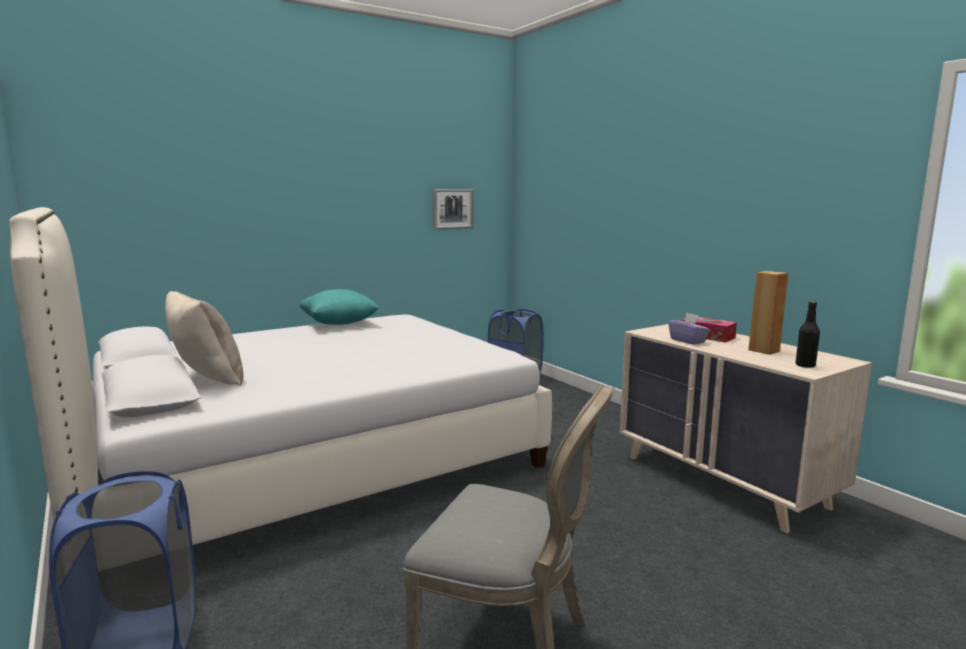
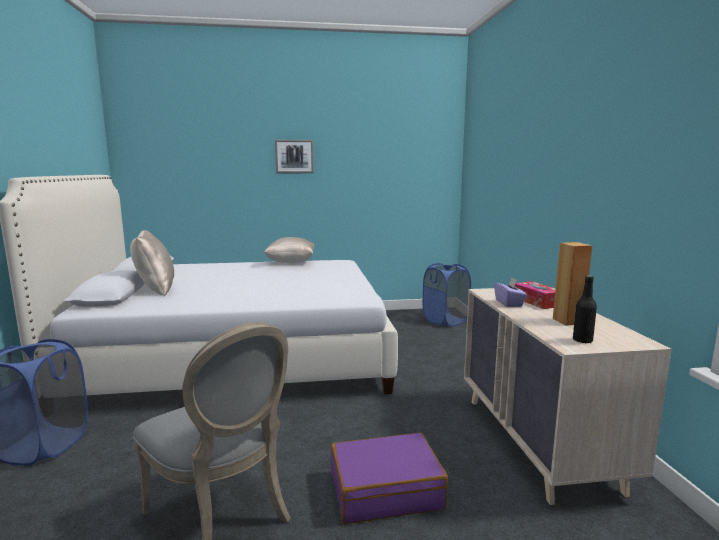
camera: 25 degrees right, 0 degrees up
turquoise pillow [299,289,379,325] -> beige pillow [264,237,315,263]
picture [433,189,473,230] -> picture moved to [275,140,314,173]
none -> purple suitcase [331,432,448,524]

